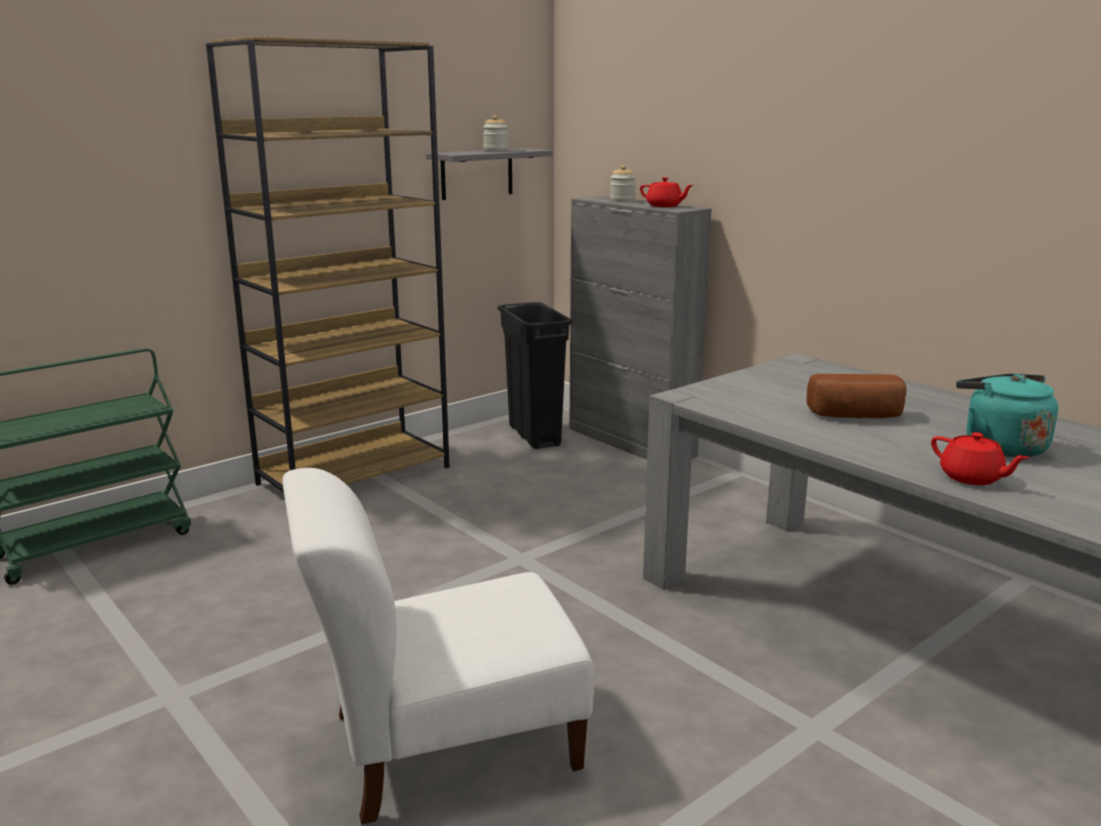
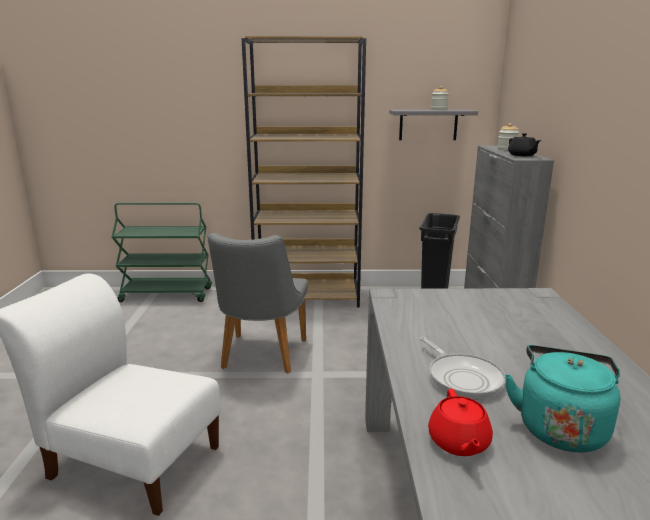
camera: 40 degrees right, 0 degrees up
red teapot [640,177,693,207] -> black teapot [508,133,541,156]
bread [807,374,906,418] -> none
none -> grey chair [208,233,308,374]
none -> frying pan [420,337,506,400]

